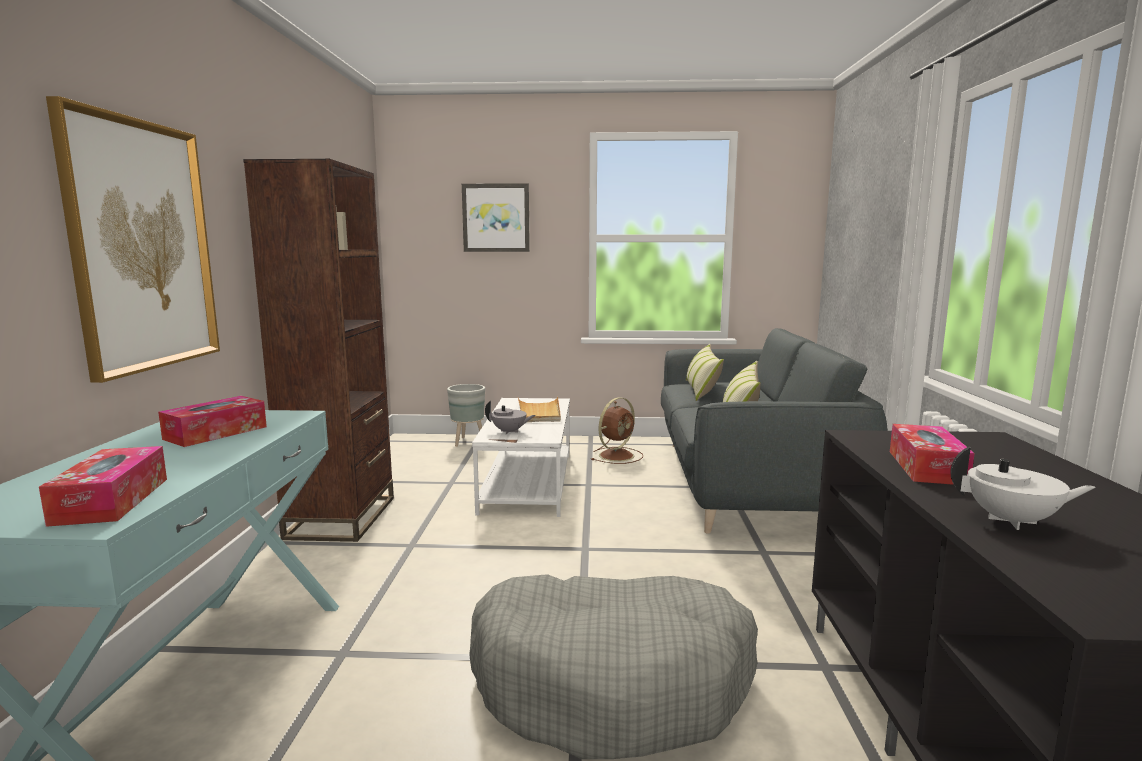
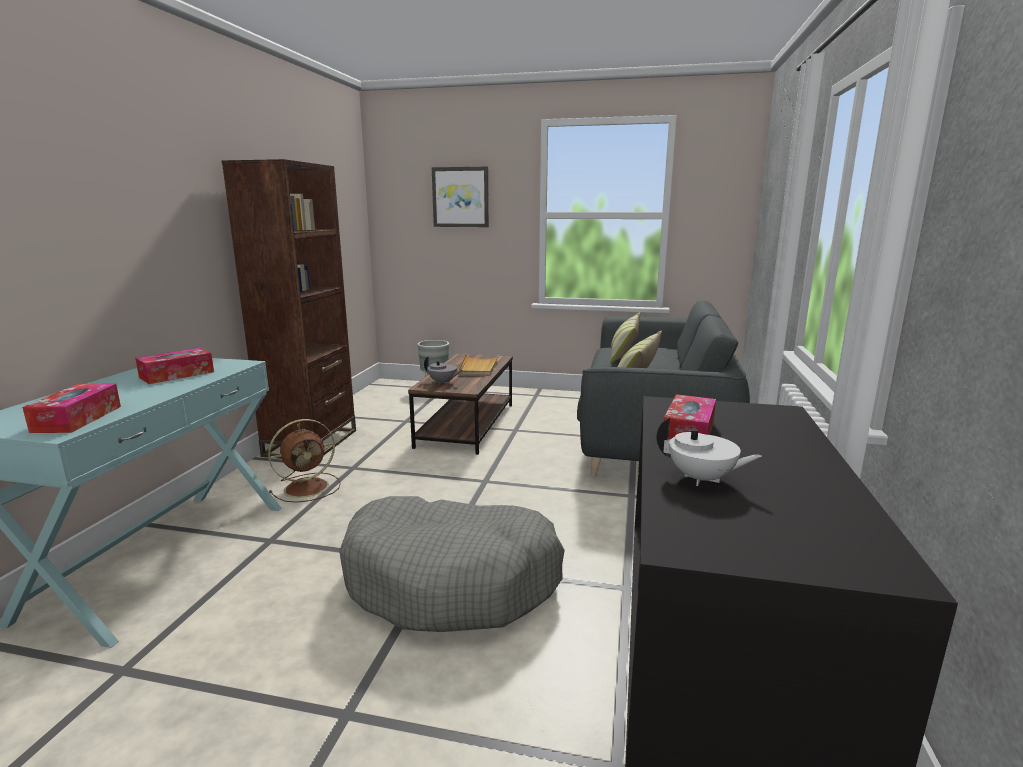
camera: 10 degrees right, 5 degrees up
picture [46,96,220,383] -> none
white coffee table [472,398,570,517] -> brown coffee table [408,353,513,455]
brown fan [591,397,643,464] -> brown fan moved to [268,419,341,503]

